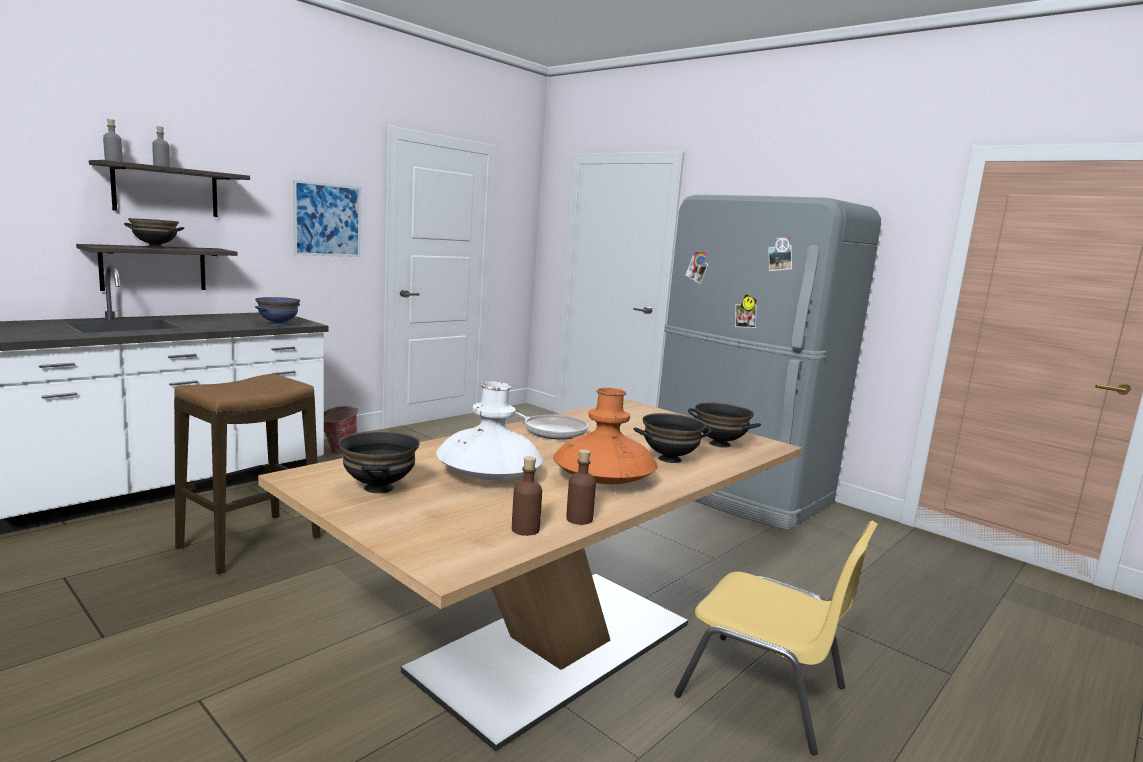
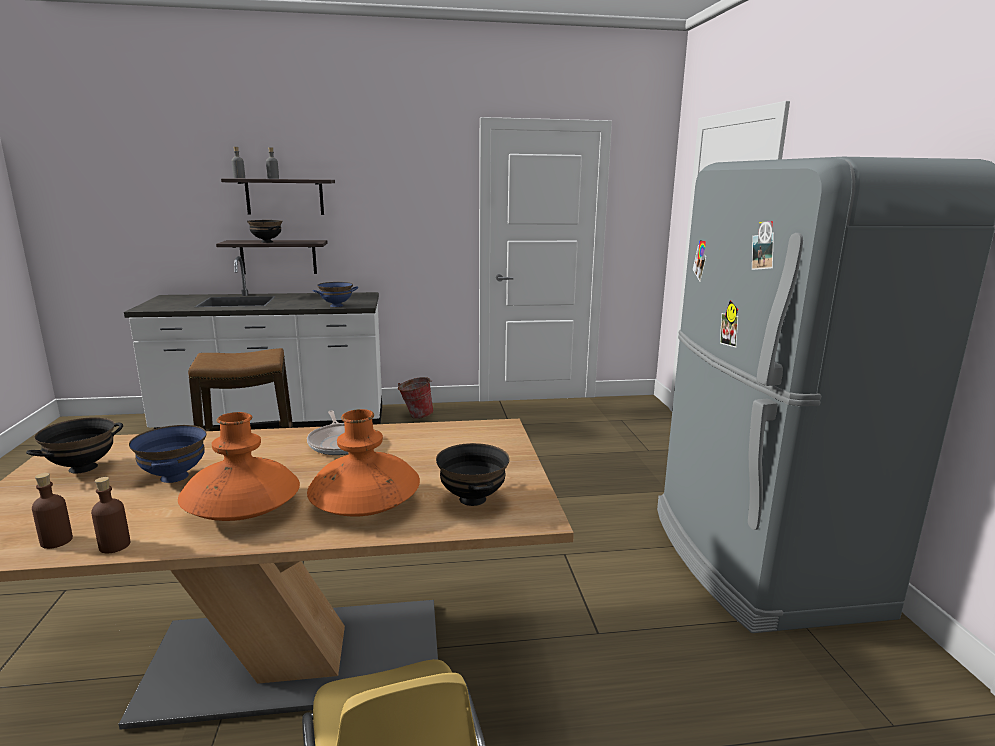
camera: 40 degrees right, 5 degrees up
picture [293,180,361,257] -> none
white vase [436,381,543,480] -> blue bowl [129,425,206,483]
black bowl [634,413,712,463] -> orange vase [307,409,420,517]

